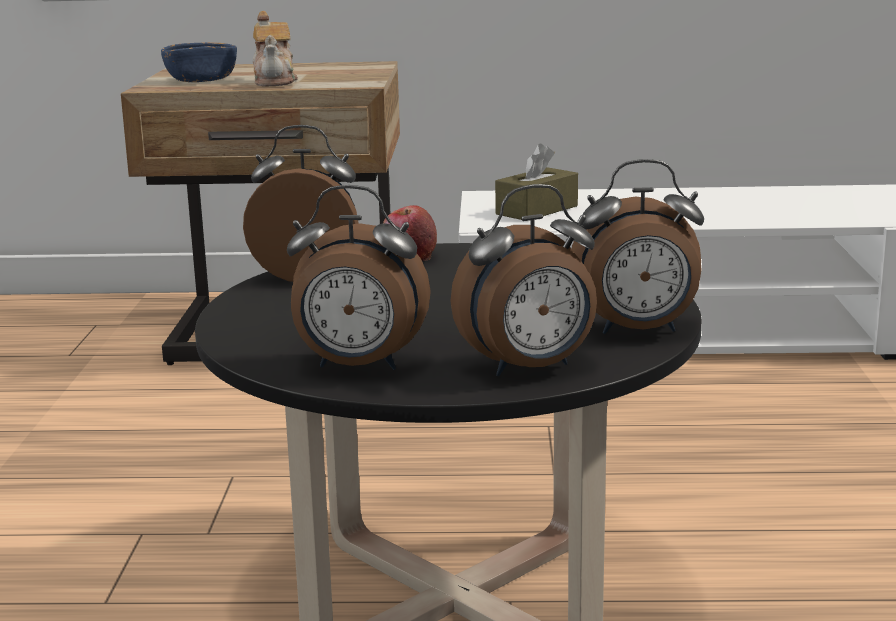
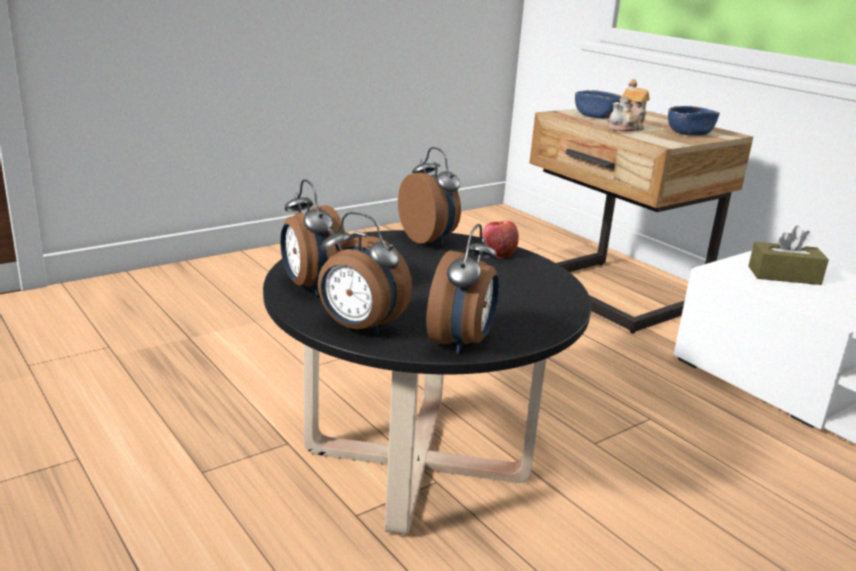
camera: 50 degrees right, 5 degrees up
alarm clock [572,159,704,334] -> alarm clock turned 120 degrees counterclockwise [427,224,499,354]
none -> blue bowl [668,106,720,136]

